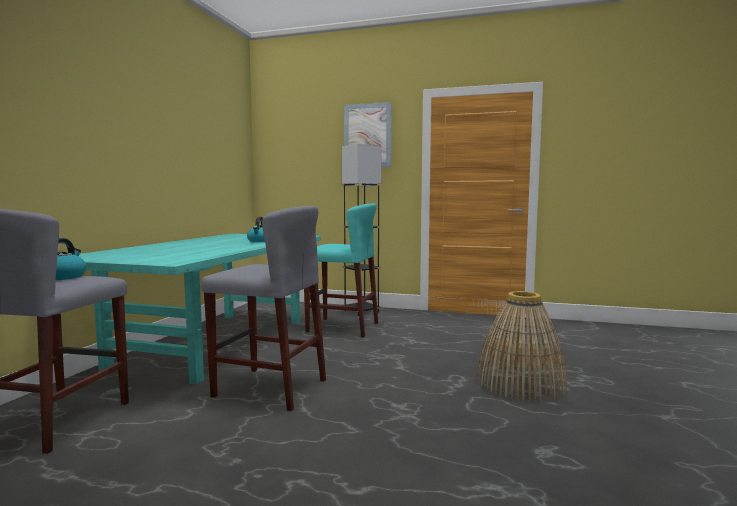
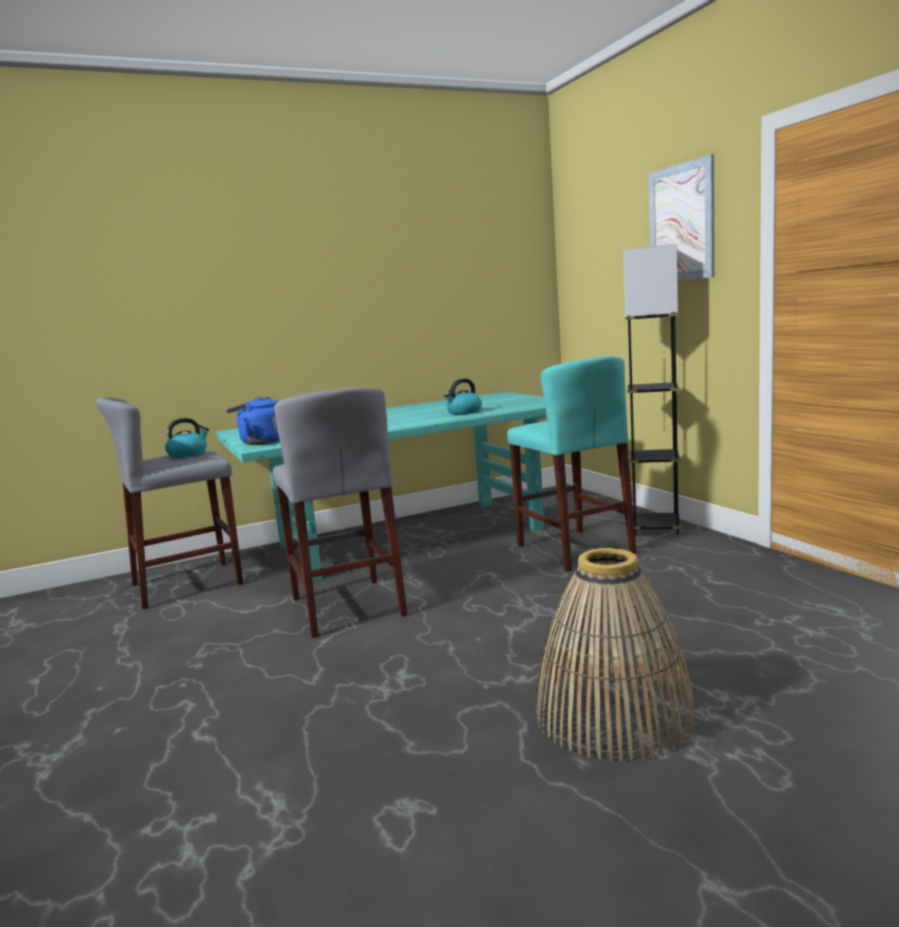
camera: 50 degrees right, 5 degrees up
none -> blue kettle [226,396,280,445]

